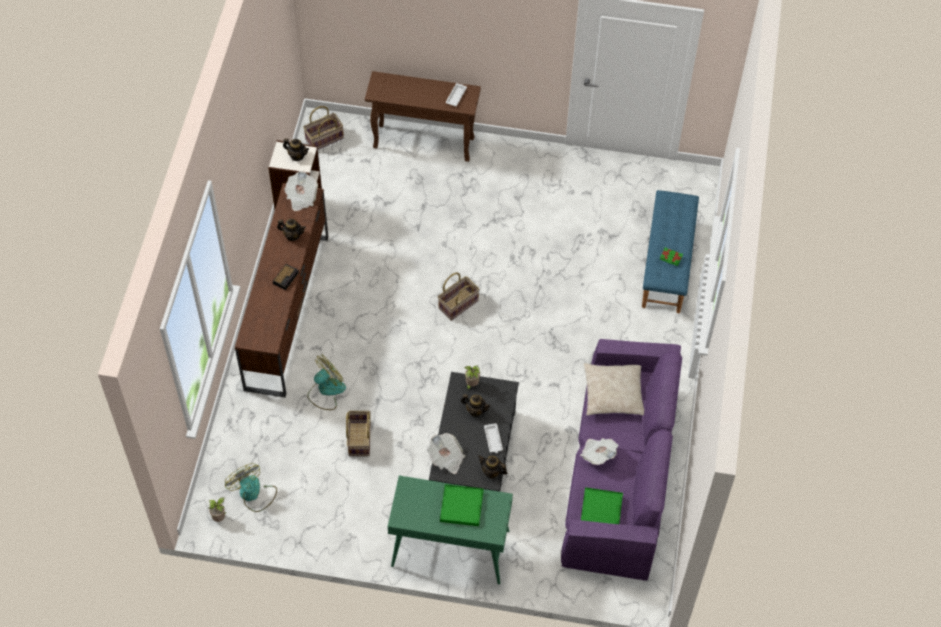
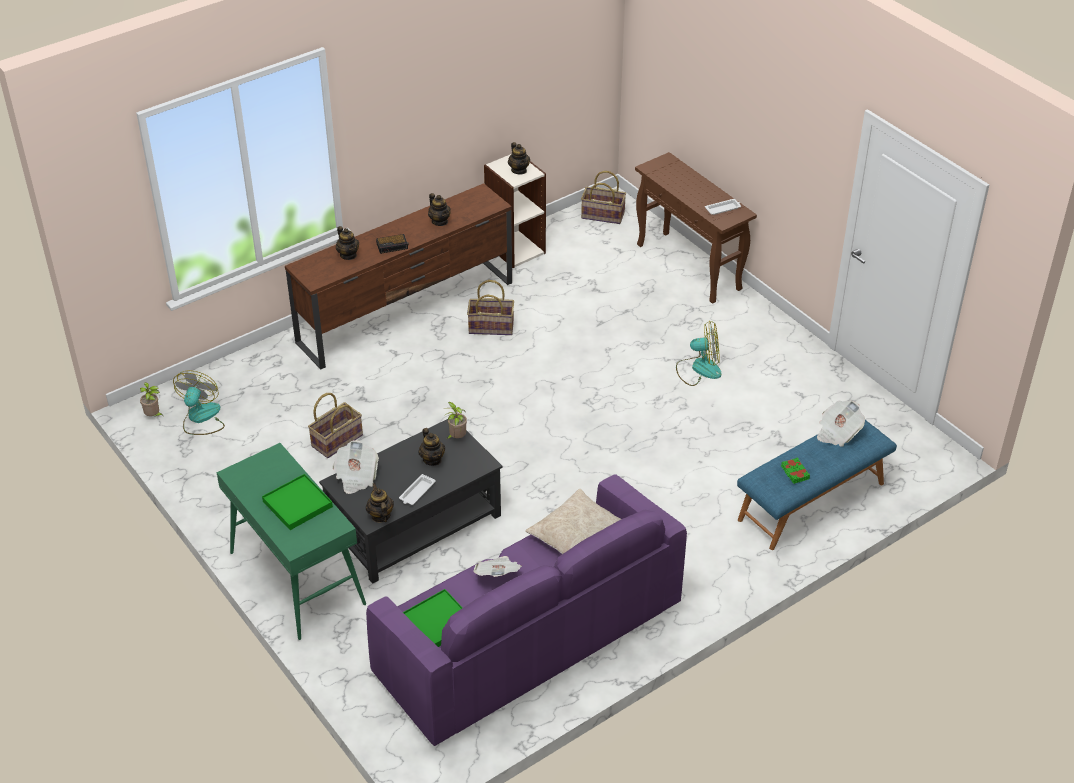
camera: 45 degrees right, 15 degrees down
newspaper [284,171,318,211] -> newspaper moved to [817,401,865,447]
fan [308,355,346,410] -> fan moved to [676,321,722,386]
basket [438,272,479,321] -> basket moved to [467,280,514,335]
none -> teapot [336,226,359,260]

